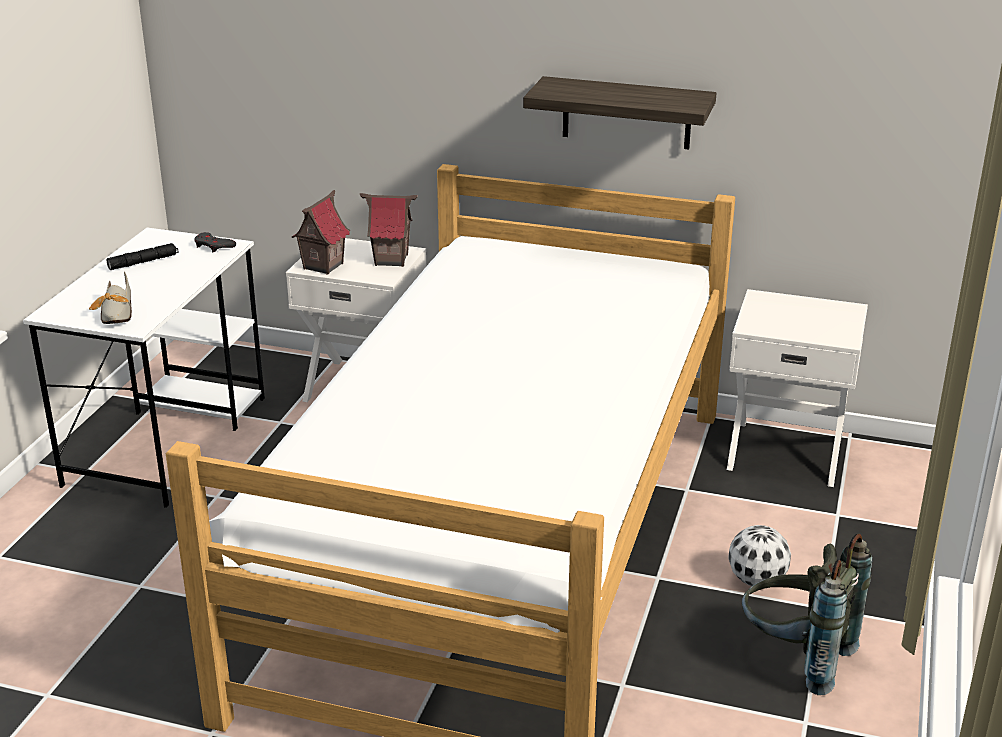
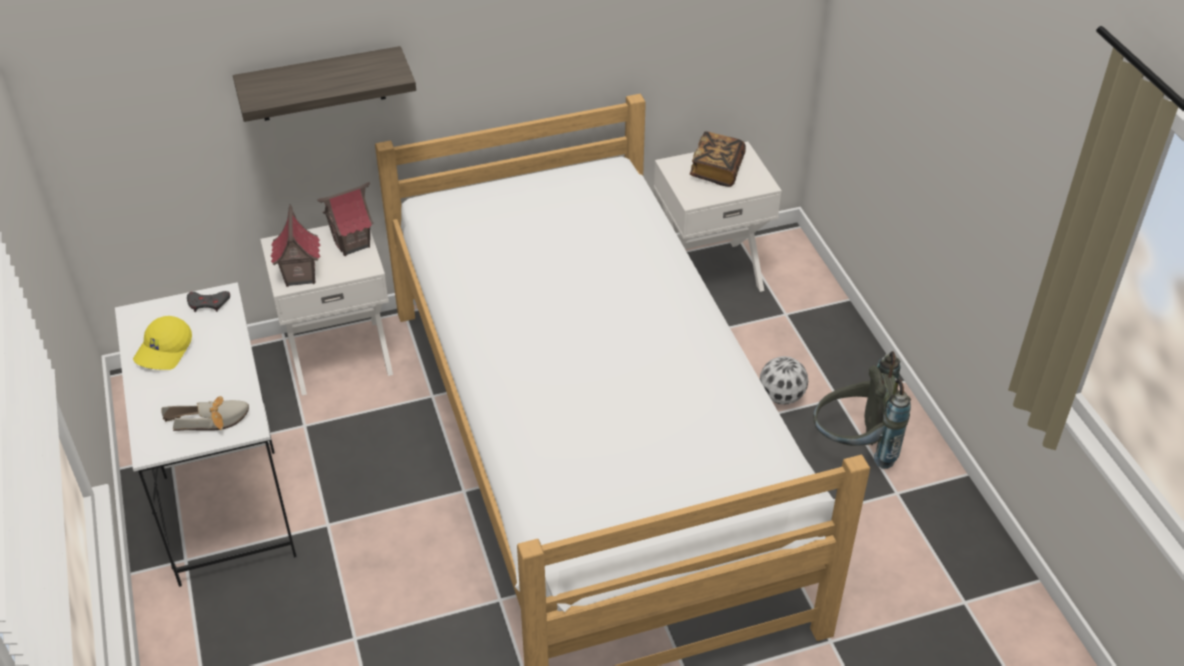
camera: 35 degrees left, 15 degrees up
shoe [89,272,132,324] -> shoe turned 60 degrees counterclockwise [161,396,249,431]
black flashlight [107,243,178,270] -> yellow cap [133,316,192,370]
shelf [523,76,716,150] -> shelf moved to [233,46,416,122]
none -> book [690,131,746,187]

